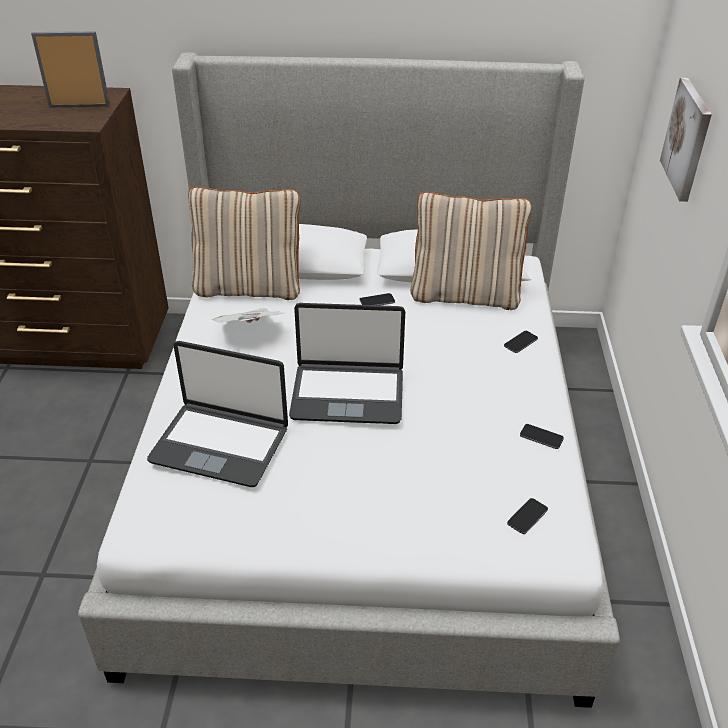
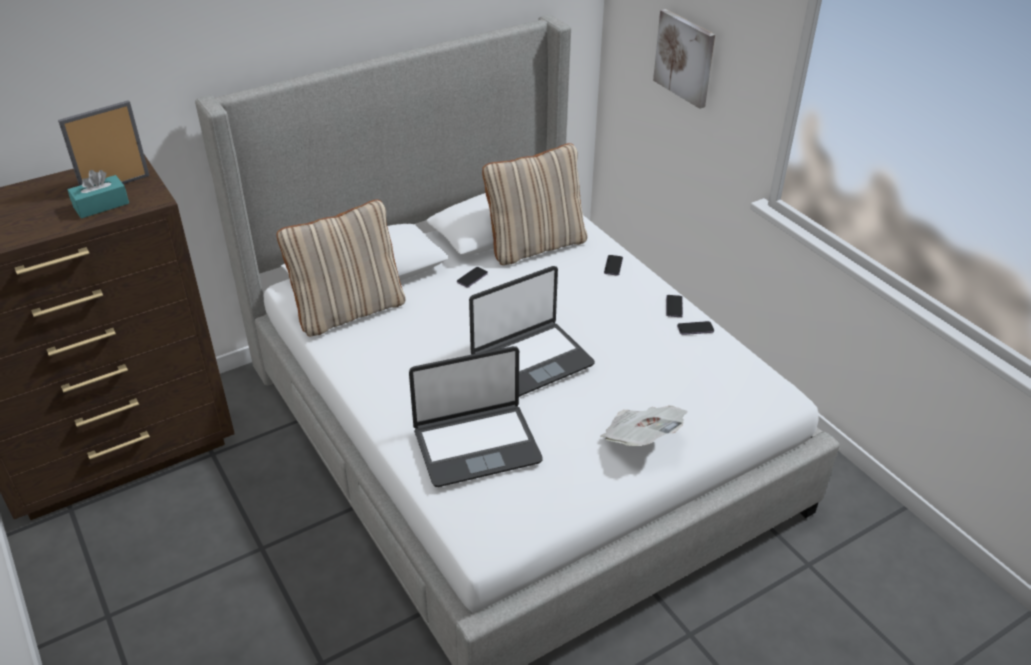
camera: 35 degrees left, 0 degrees up
newspaper [212,308,283,323] -> newspaper moved to [600,406,687,446]
phone [507,498,548,534] -> phone moved to [666,295,683,317]
none -> turquoise tissue box [68,170,129,219]

